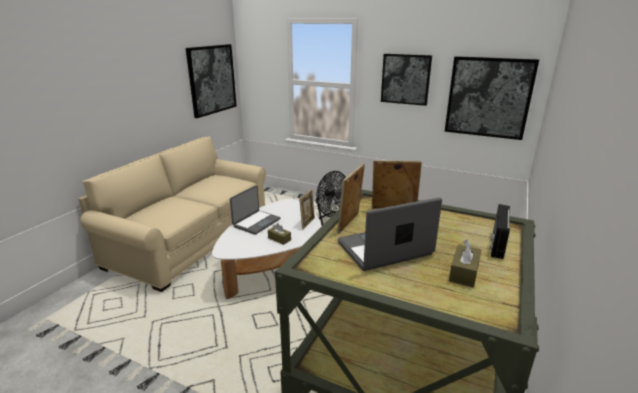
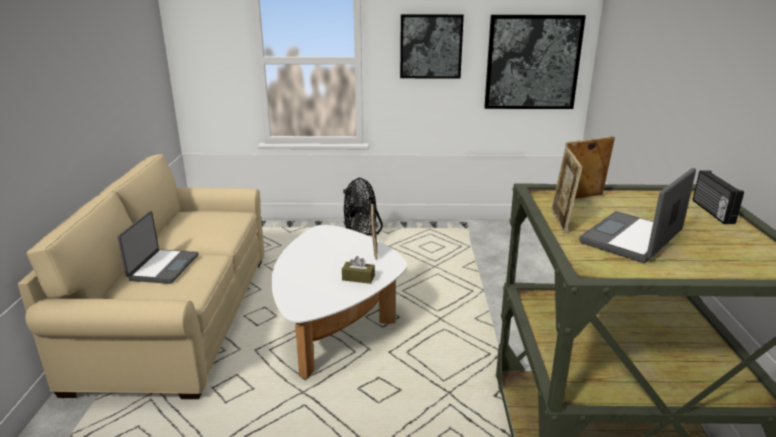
camera: 25 degrees left, 0 degrees up
picture [186,44,237,118] -> none
laptop [230,185,280,235] -> laptop moved to [117,211,199,284]
brown tissue box [449,239,482,288] -> none

